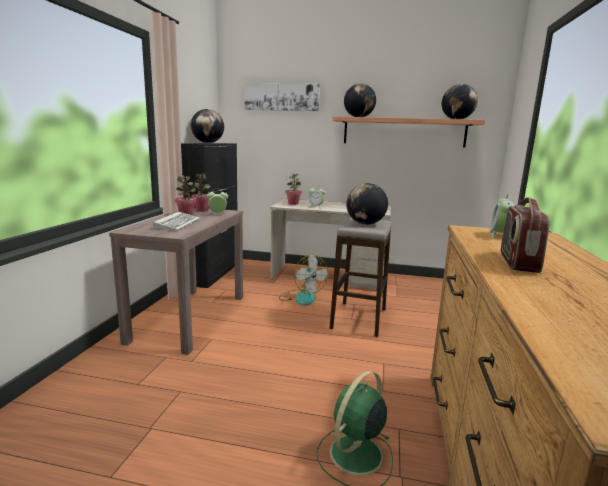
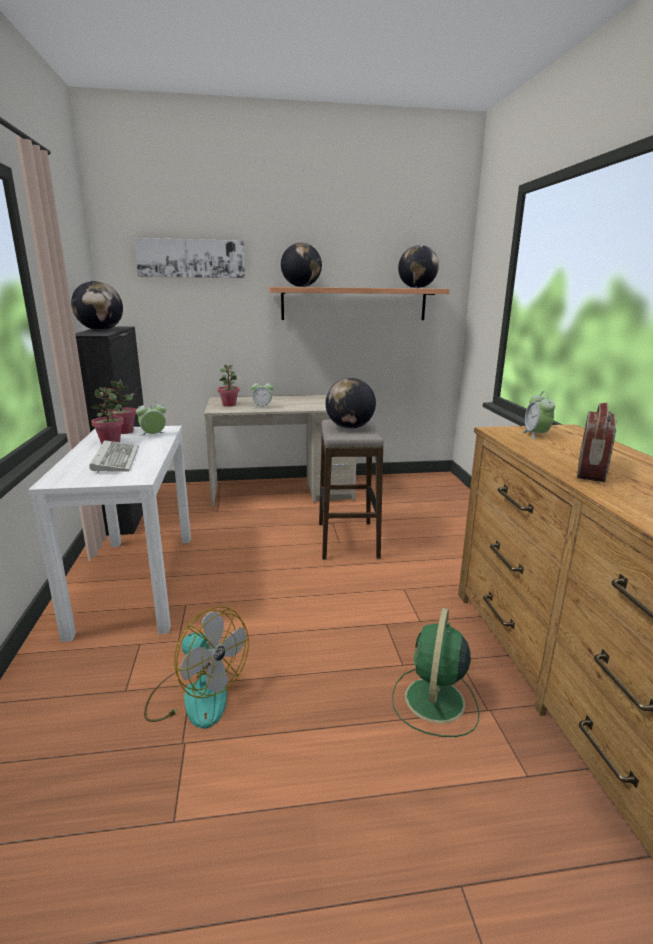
camera: 20 degrees left, 5 degrees up
brown console table [109,208,243,355] -> white console table [28,426,191,642]
fan [279,254,328,306] -> fan moved to [144,606,249,729]
radio [501,197,550,273] -> radio turned 150 degrees counterclockwise [577,403,617,482]

